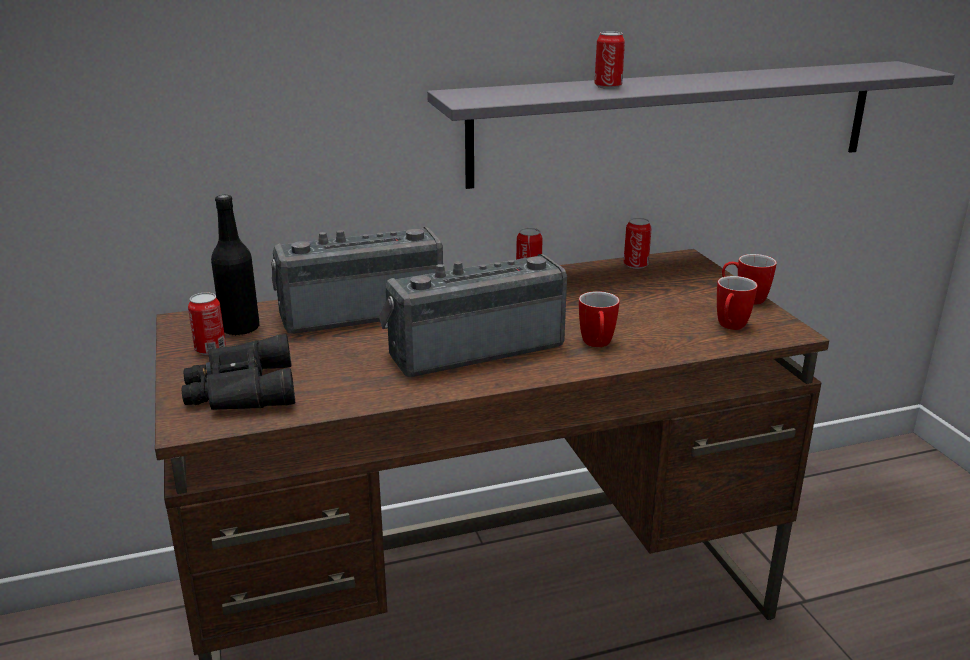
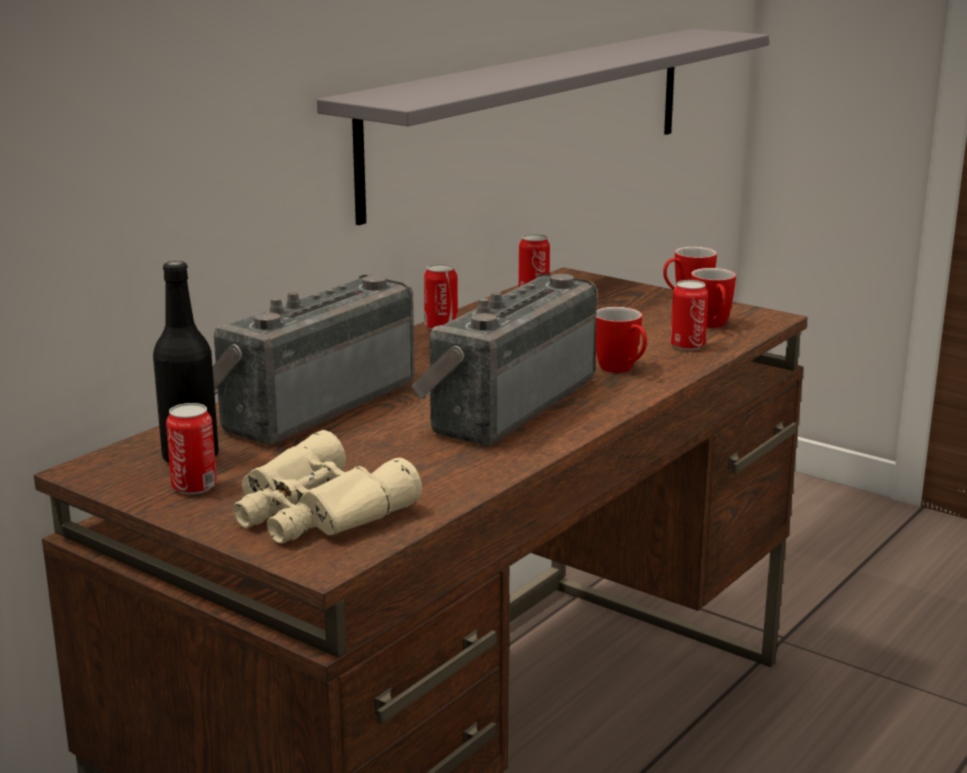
camera: 35 degrees left, 5 degrees down
black binoculars [182,334,295,410] -> beige binoculars [233,430,422,543]
can [595,31,625,89] -> can moved to [670,280,708,351]

